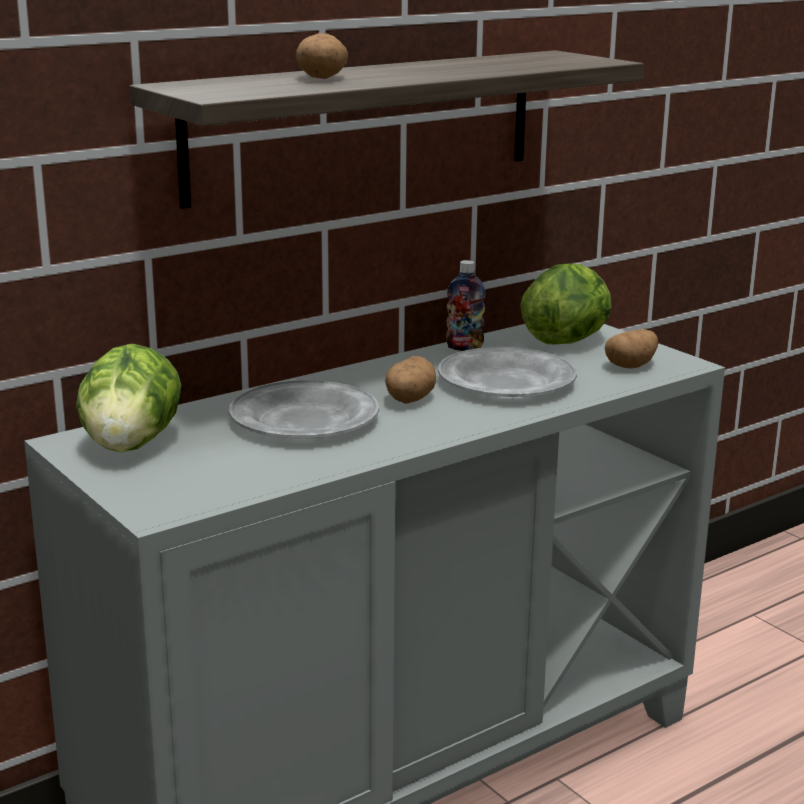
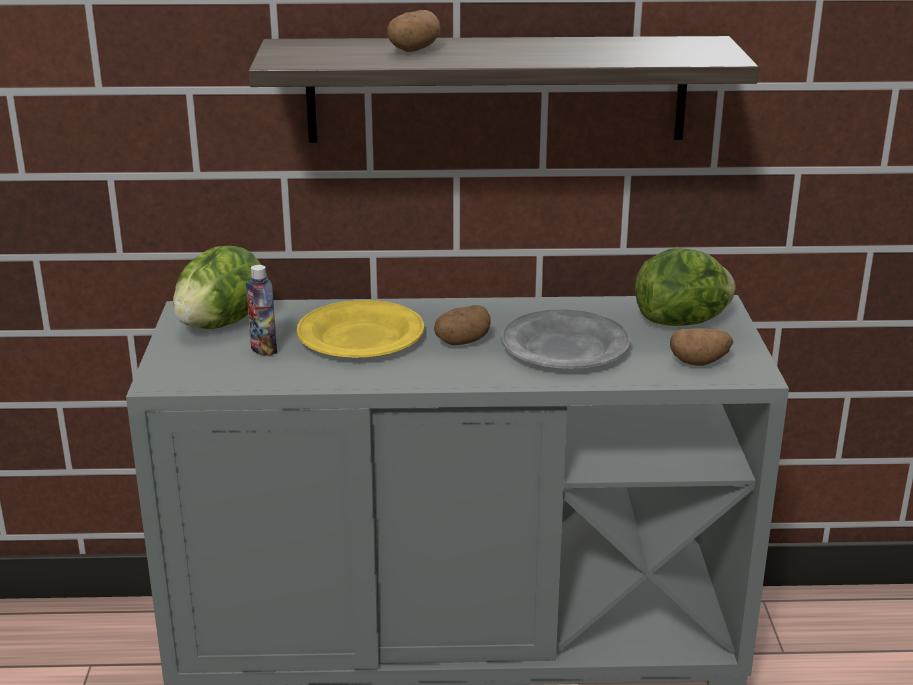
camera: 35 degrees right, 5 degrees up
grey plate [229,380,379,438] -> yellow plate [297,300,425,358]
bottle [446,260,486,351] -> bottle moved to [246,265,277,356]

